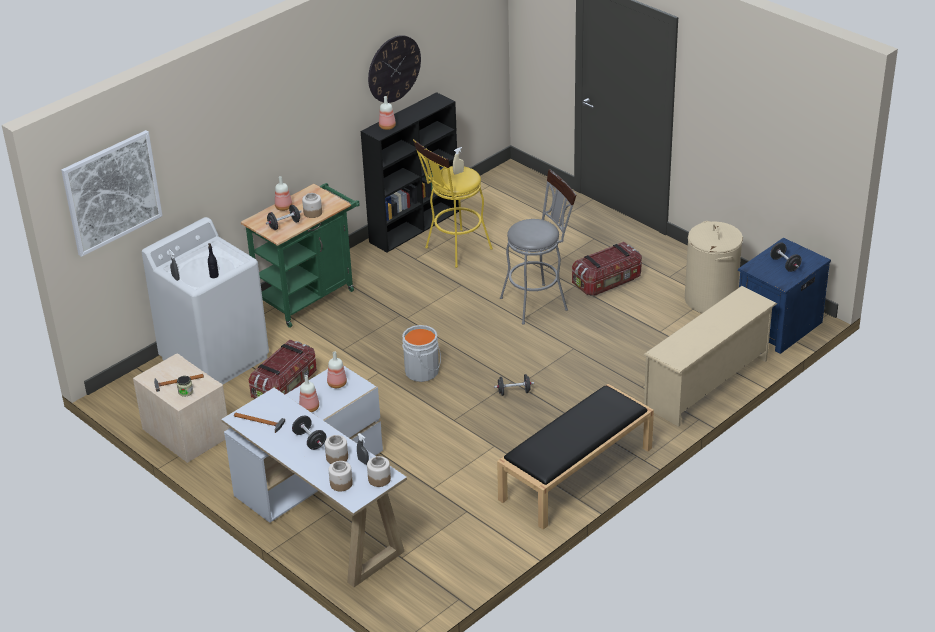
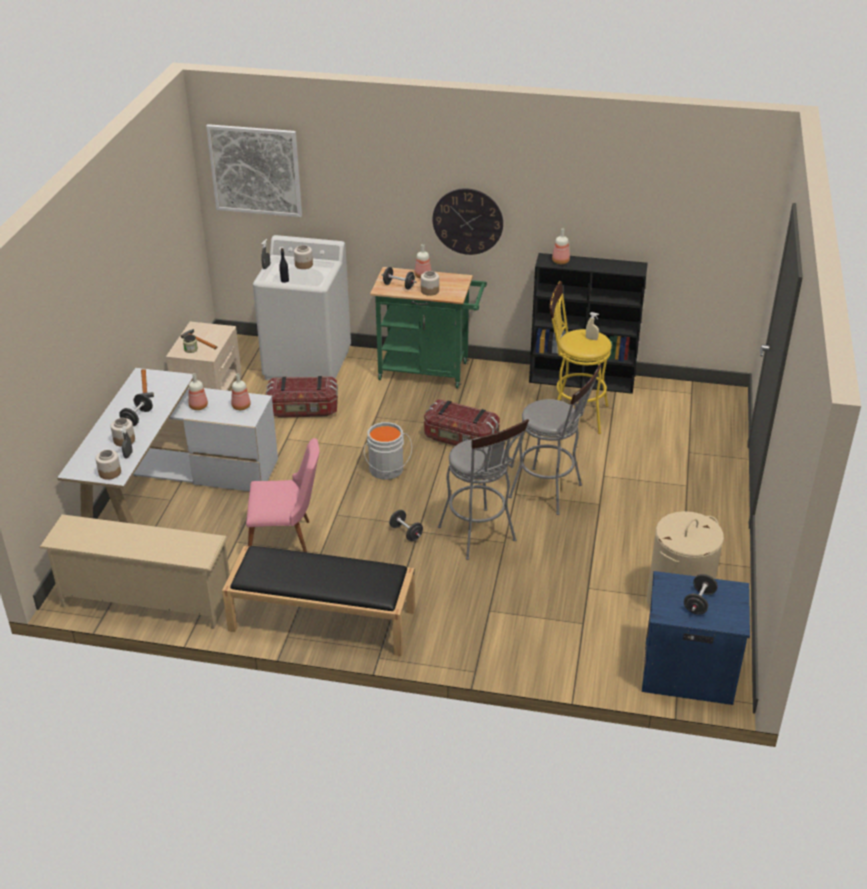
camera: 55 degrees right, 0 degrees up
jar [329,461,353,492] -> jar moved to [294,245,313,269]
wall clock [368,35,421,103] -> wall clock moved to [433,188,503,255]
storage box [572,242,642,296] -> storage box moved to [424,399,500,446]
beige shoe rack [643,286,777,427] -> beige shoe rack moved to [39,514,230,629]
none -> pink chair [246,438,320,552]
none -> grey stool [438,419,529,560]

